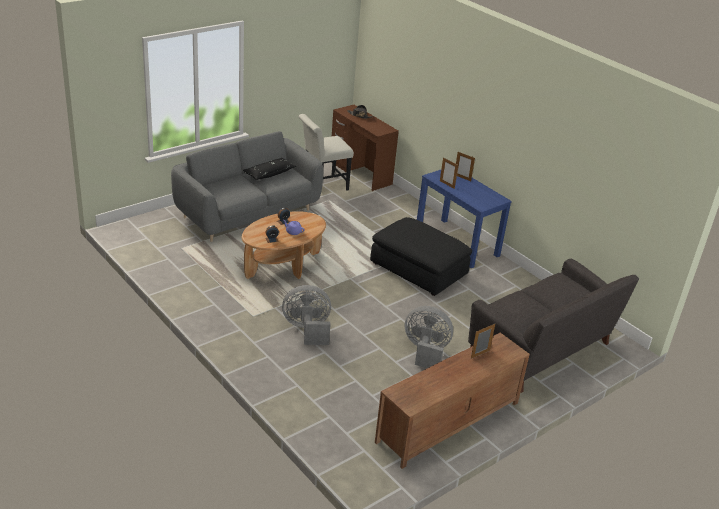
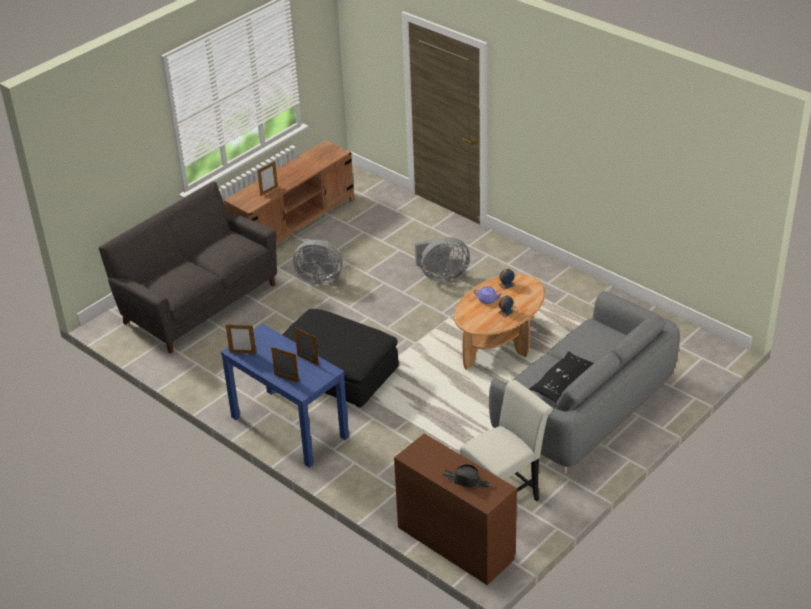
camera: 175 degrees right, 5 degrees up
none -> picture frame [226,324,256,354]

